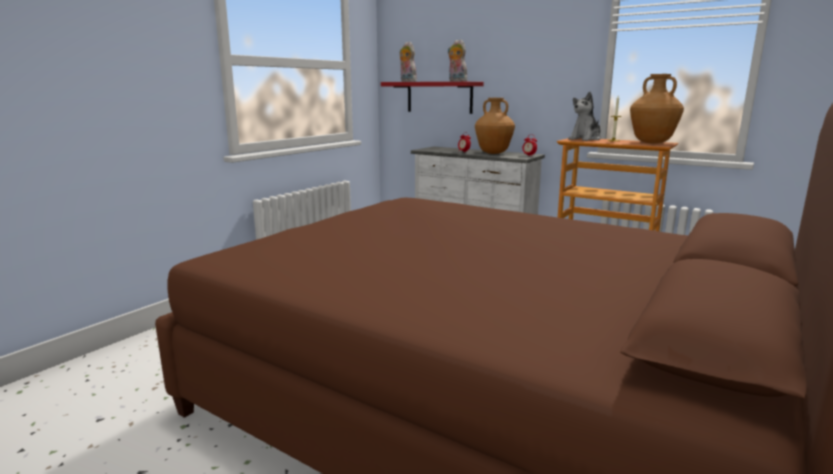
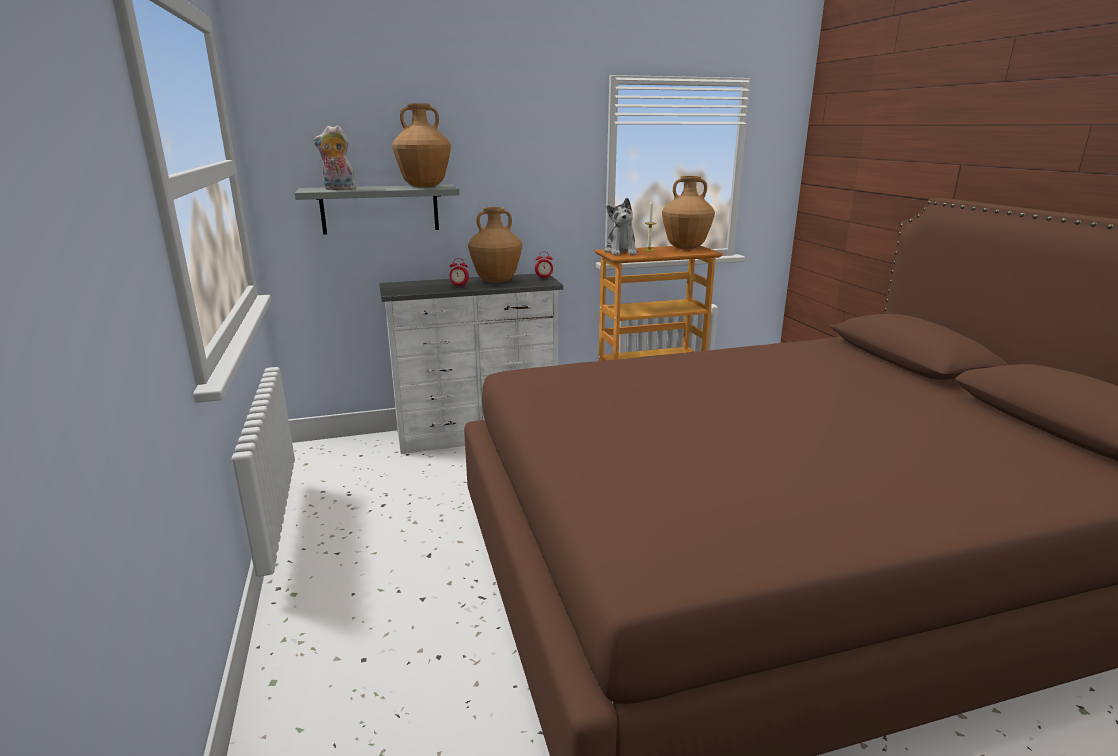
camera: 50 degrees left, 5 degrees up
red shelf [381,82,484,114] -> grey shelf [295,185,460,235]
plush toy [448,39,467,82] -> brown vase [392,103,451,188]

